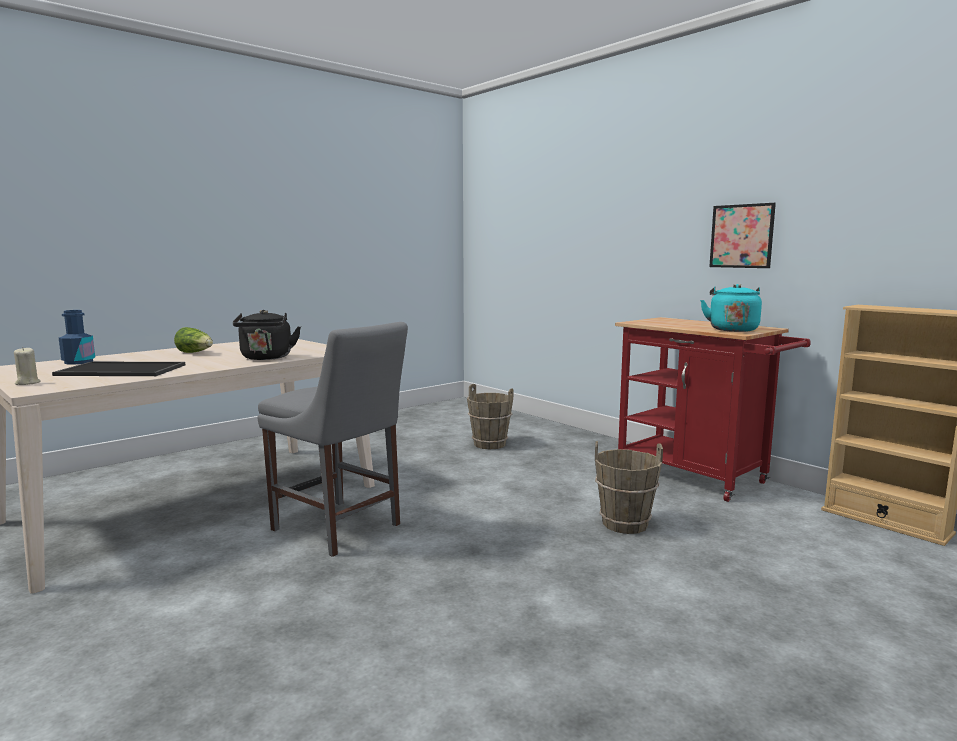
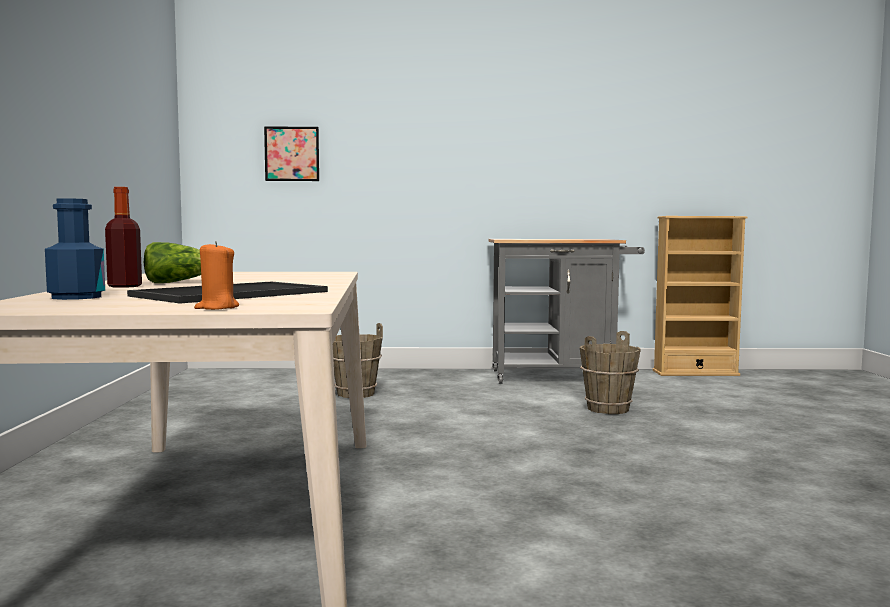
camera: 50 degrees left, 5 degrees down
beige candle [14,347,41,385] -> orange candle [194,241,239,310]
black kettle [233,310,301,360] -> none
grey chair [257,322,408,557] -> none
red cart [615,317,811,502] -> grey cart [488,239,645,384]
turquoise kettle [700,284,762,332] -> none
picture [709,203,776,268] -> picture moved to [264,126,319,181]
none -> bottle [105,187,142,288]

